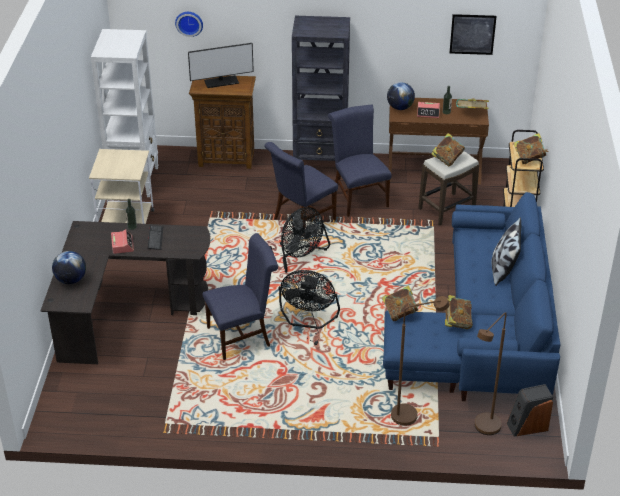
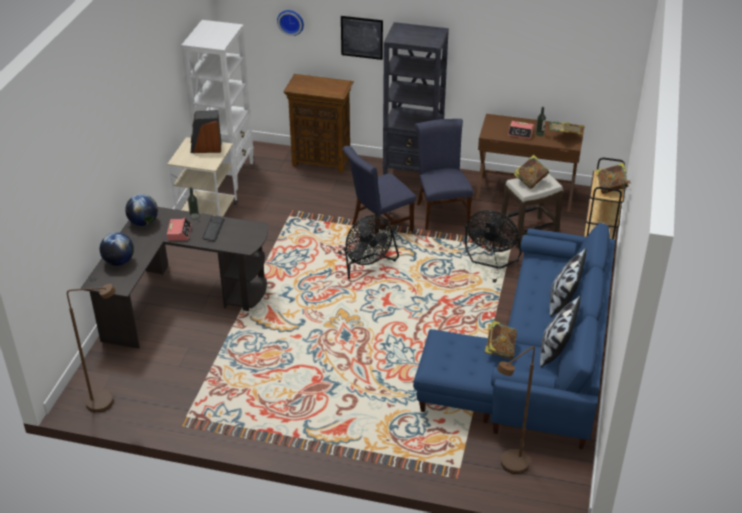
camera: 10 degrees right, 0 degrees up
monitor [188,43,254,88] -> none
blue chair [202,233,278,360] -> none
black fan [278,270,340,345] -> black fan moved to [465,210,522,282]
book [382,285,420,321] -> none
globe [387,82,415,110] -> globe moved to [125,194,158,226]
brown floor lamp [391,296,450,426] -> brown floor lamp moved to [67,284,116,412]
picture [450,14,497,55] -> picture moved to [341,16,383,60]
speaker [507,384,553,437] -> speaker moved to [191,110,221,153]
none -> pillow [540,296,581,368]

